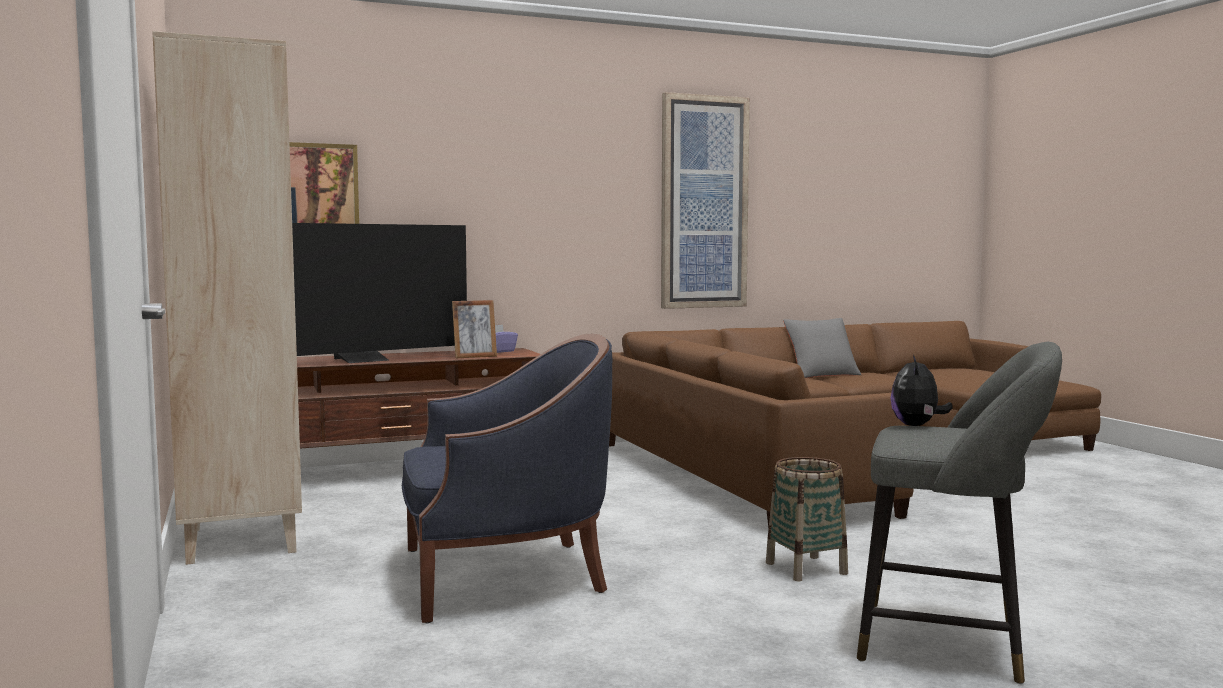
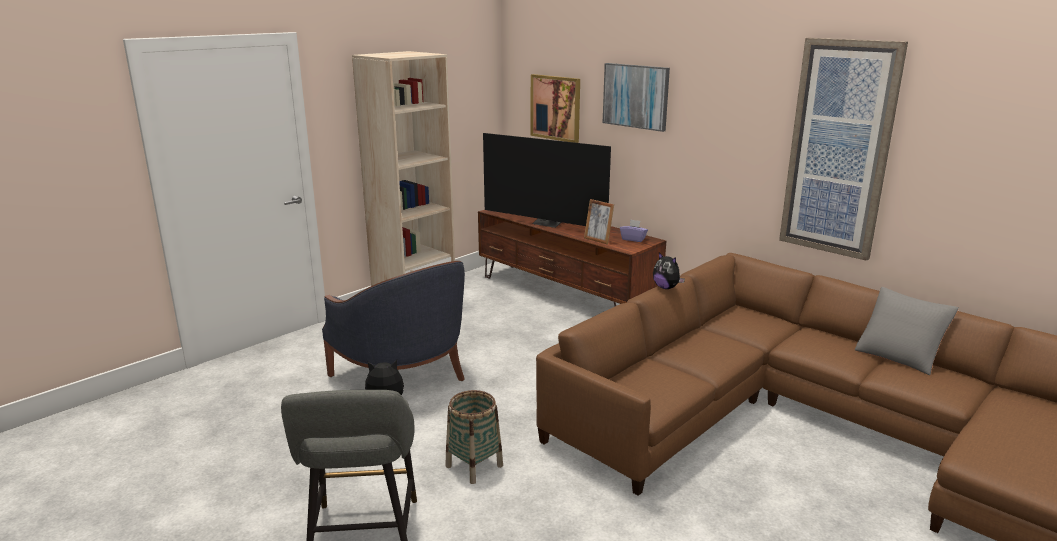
camera: 65 degrees right, 15 degrees up
none -> picture [603,63,670,132]
none -> plush toy [653,253,685,289]

